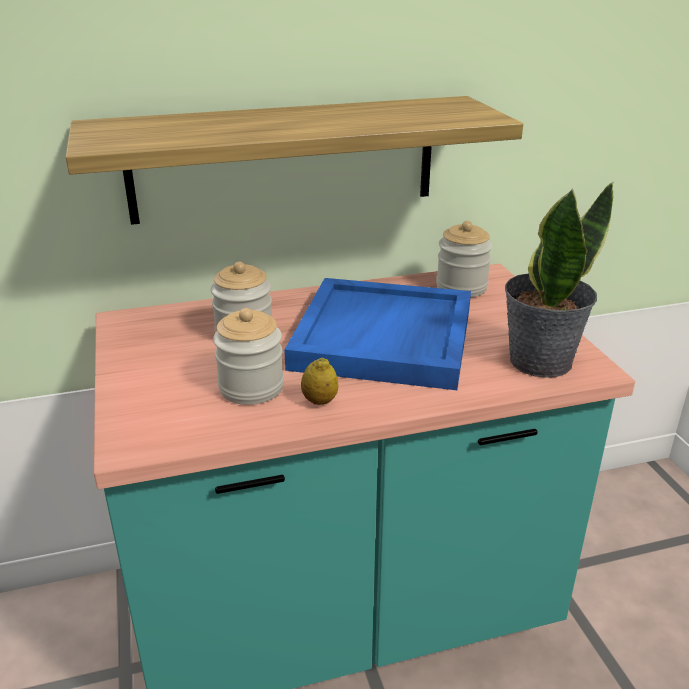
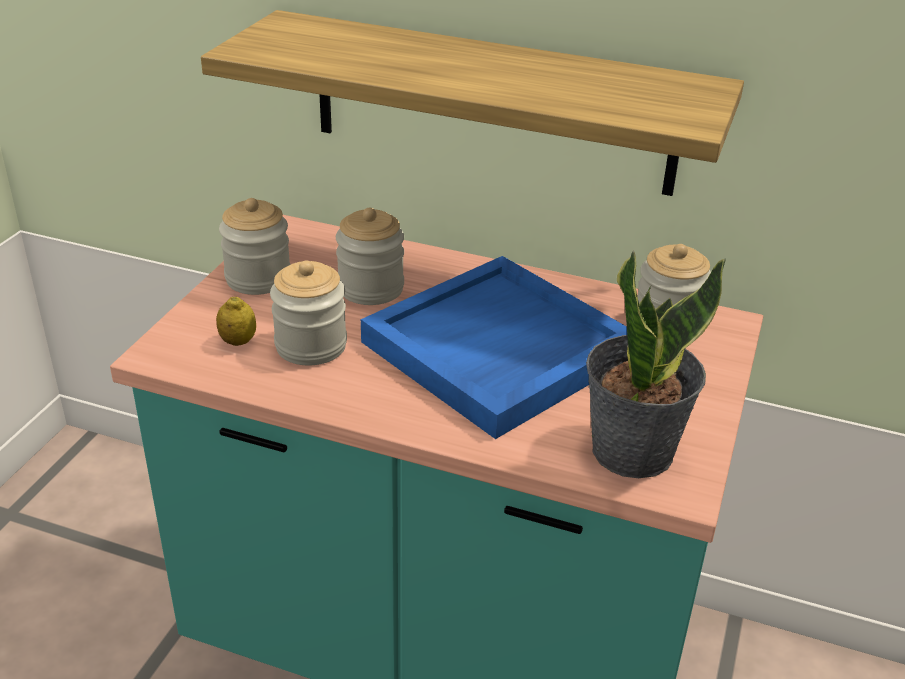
camera: 35 degrees right, 5 degrees up
lemon [301,357,338,405] -> lemon moved to [216,296,256,346]
none -> jar [219,198,290,295]

